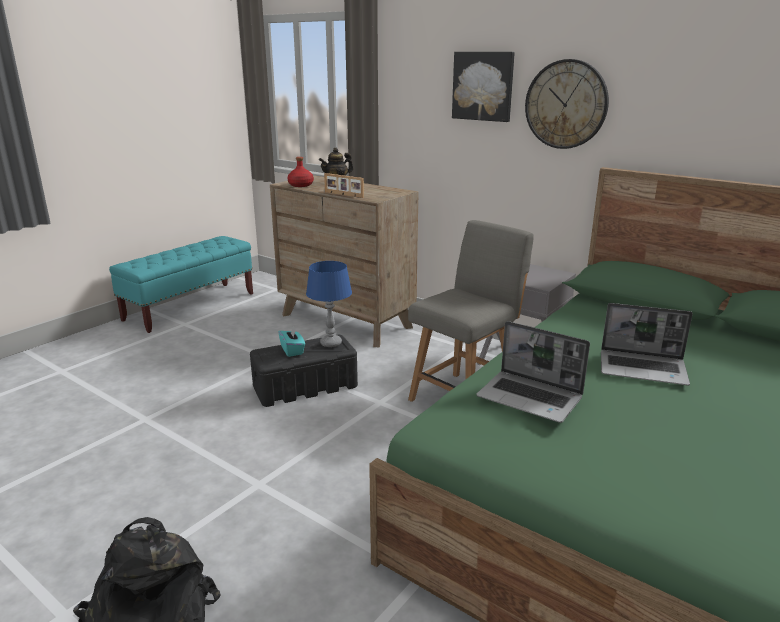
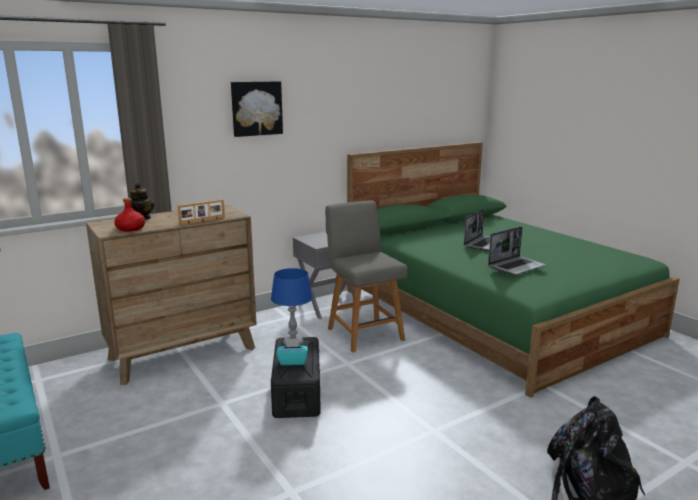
camera: 70 degrees left, 5 degrees down
wall clock [525,59,609,149] -> none

